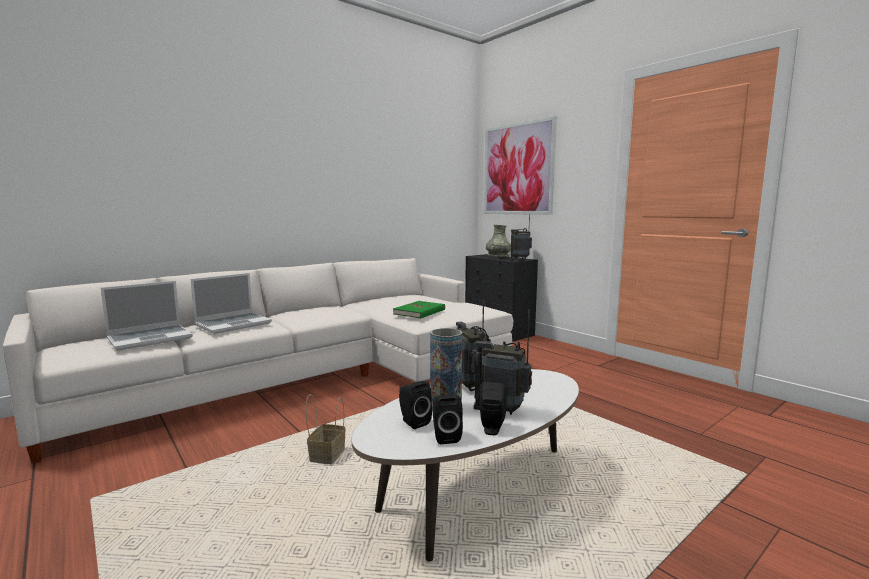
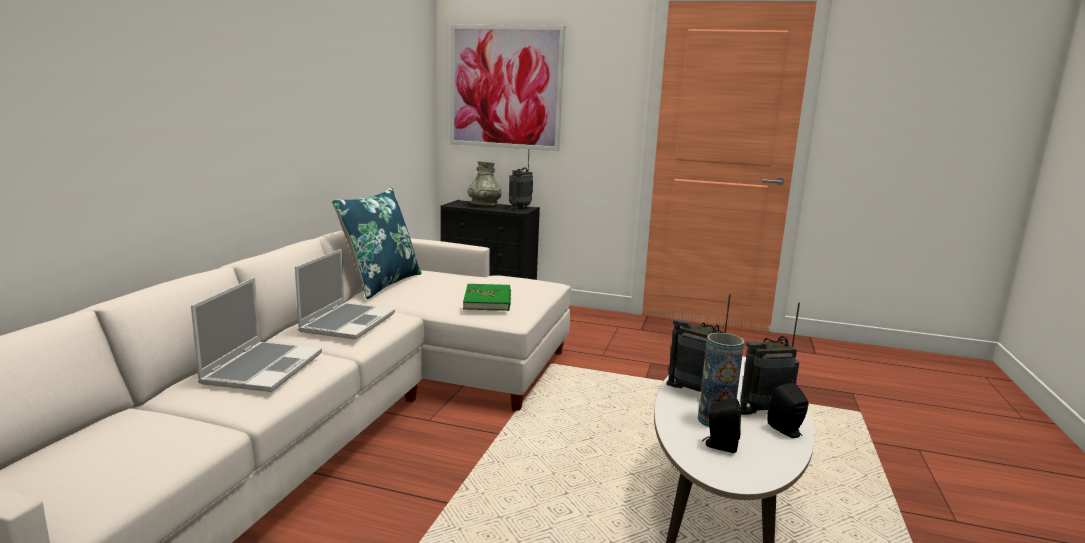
camera: 35 degrees left, 5 degrees up
laptop [101,281,193,351] -> laptop moved to [295,249,395,340]
basket [306,394,346,464] -> none
black speaker [433,394,463,444] -> none
none -> blue pillow [332,188,422,299]

